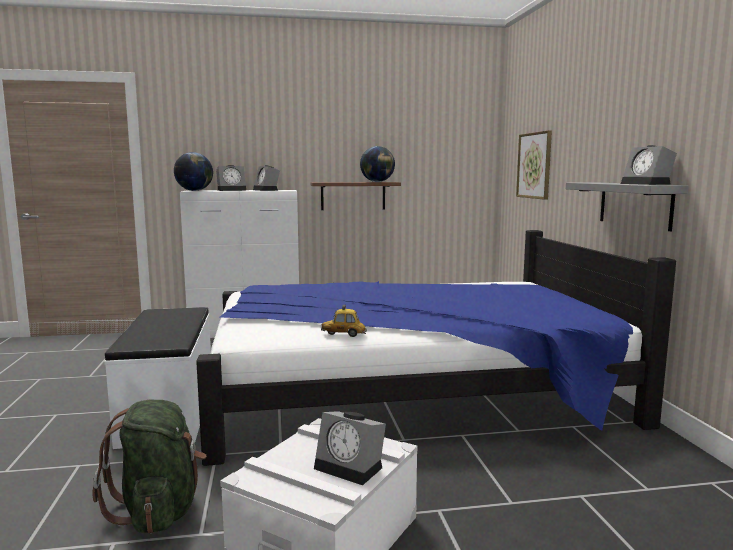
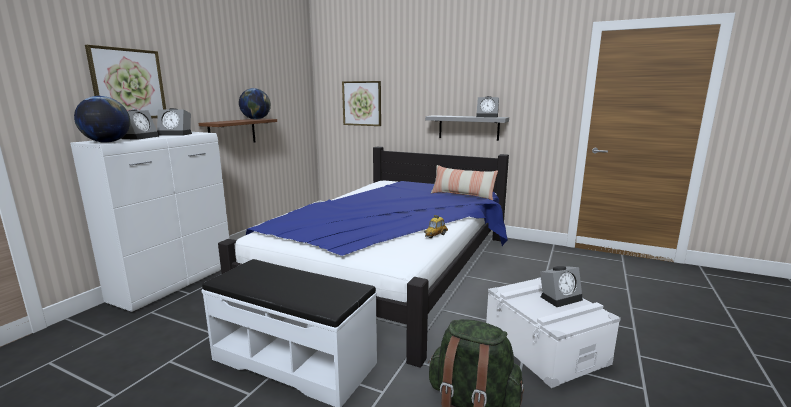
camera: 55 degrees left, 5 degrees up
none -> picture [85,45,166,118]
none -> pillow [431,165,498,201]

